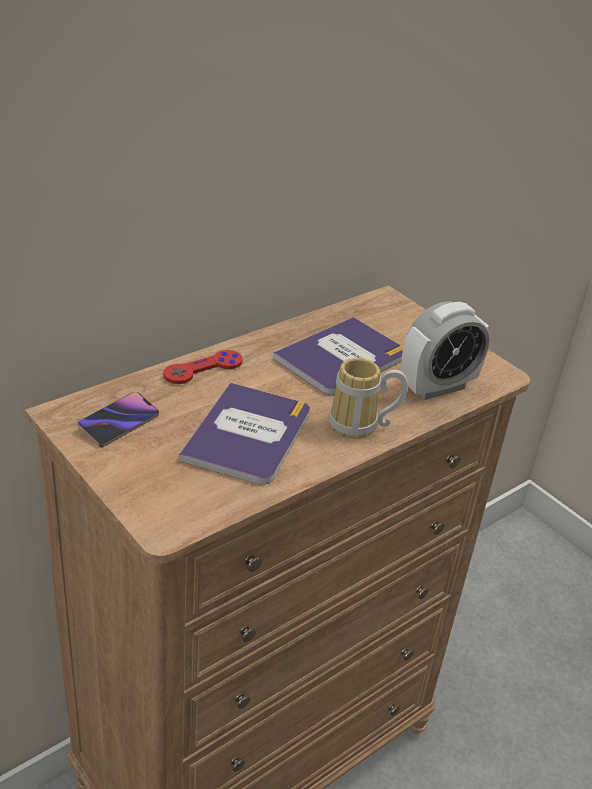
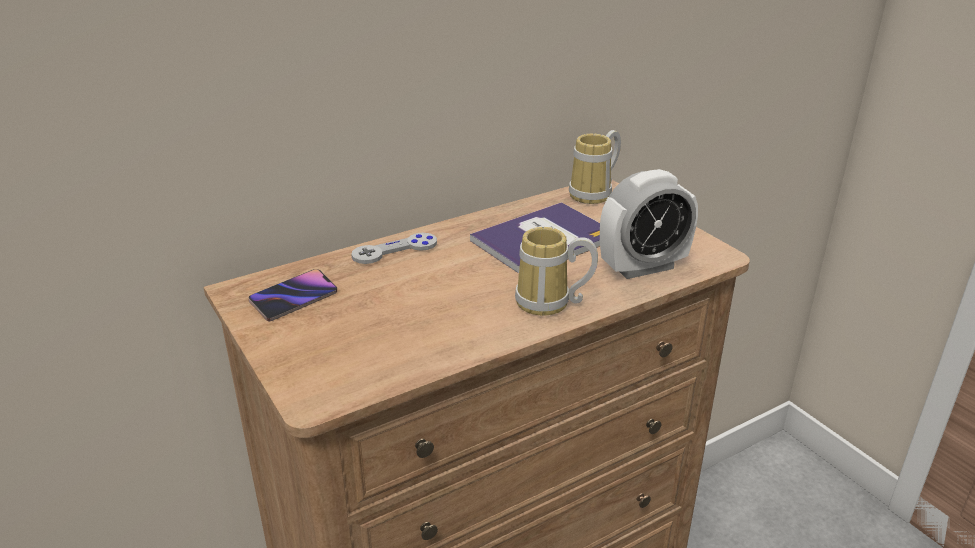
camera: 10 degrees right, 5 degrees down
red game controller [164,350,243,384] -> grey game controller [351,233,437,264]
book [179,382,310,485] -> none
none -> mug [569,130,621,204]

